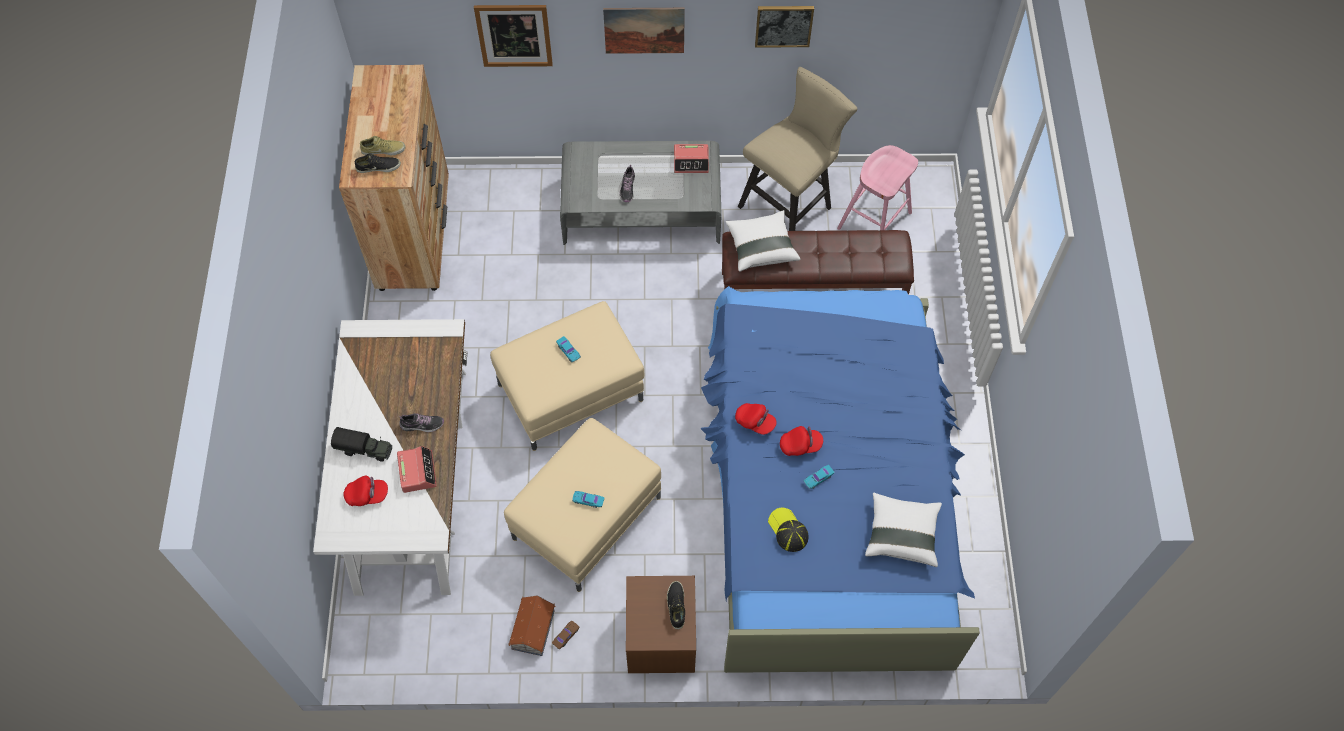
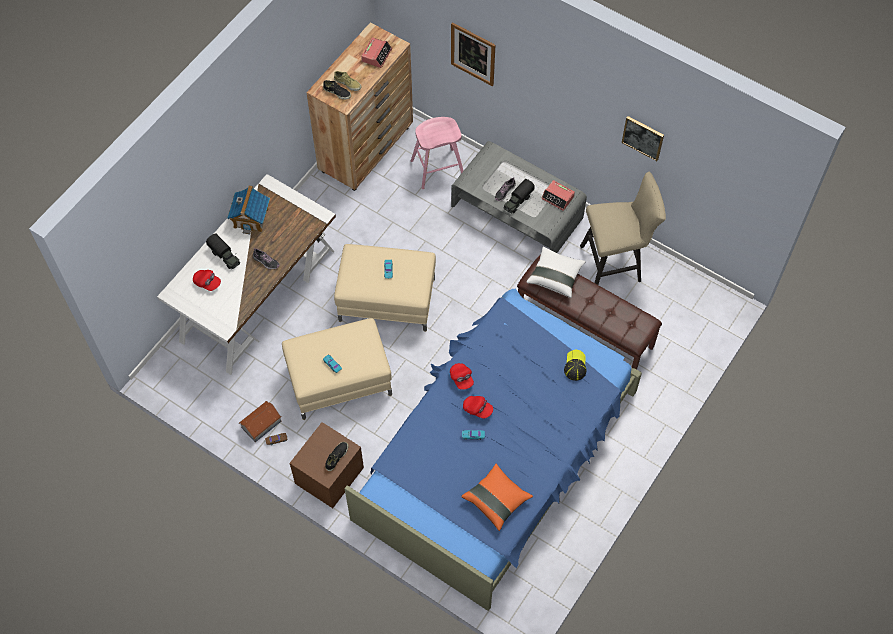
camera: 35 degrees right, 0 degrees up
alarm clock [397,446,437,493] -> alarm clock moved to [361,37,392,68]
picture [603,8,685,54] -> none
cap [768,507,808,552] -> cap moved to [564,350,586,381]
pink stool [837,145,918,230] -> pink stool moved to [411,117,464,189]
white pillow [865,493,942,567] -> orange pillow [461,464,533,531]
none -> toy house [227,185,270,234]
none -> toy truck [503,179,535,213]

